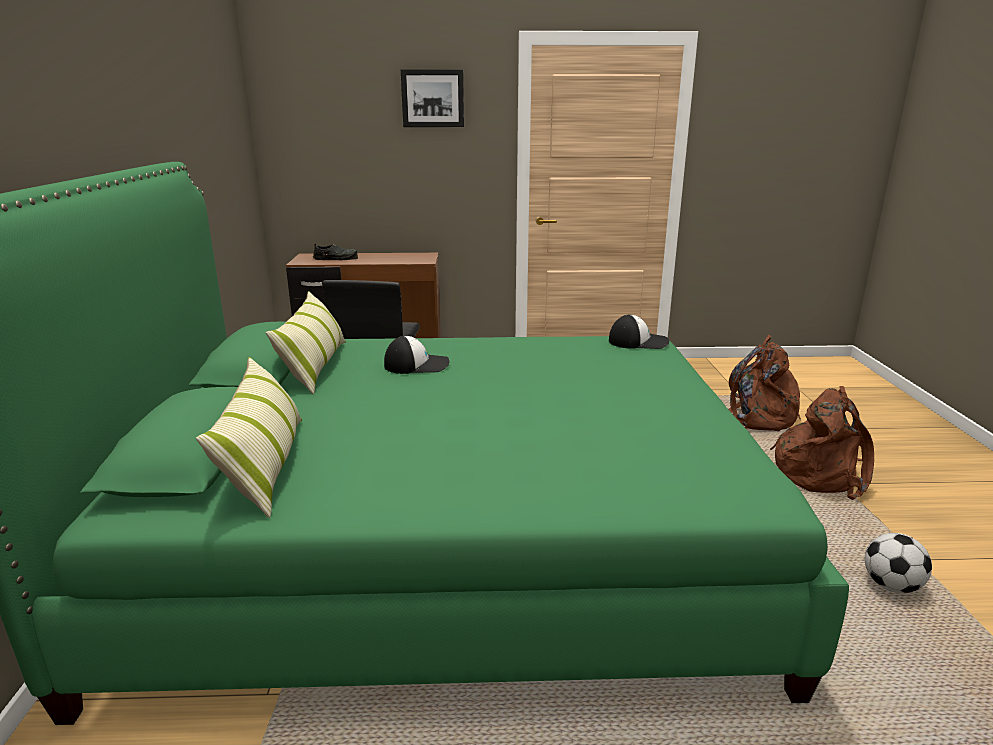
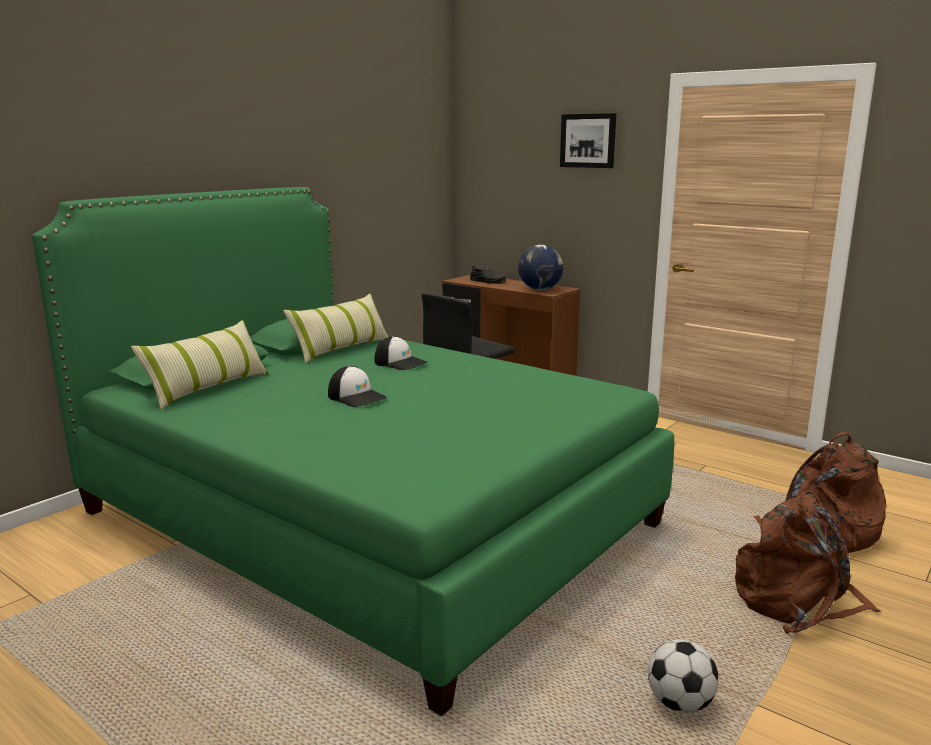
camera: 40 degrees right, 5 degrees down
cap [609,314,669,349] -> cap moved to [328,366,387,407]
none -> globe [518,245,563,290]

